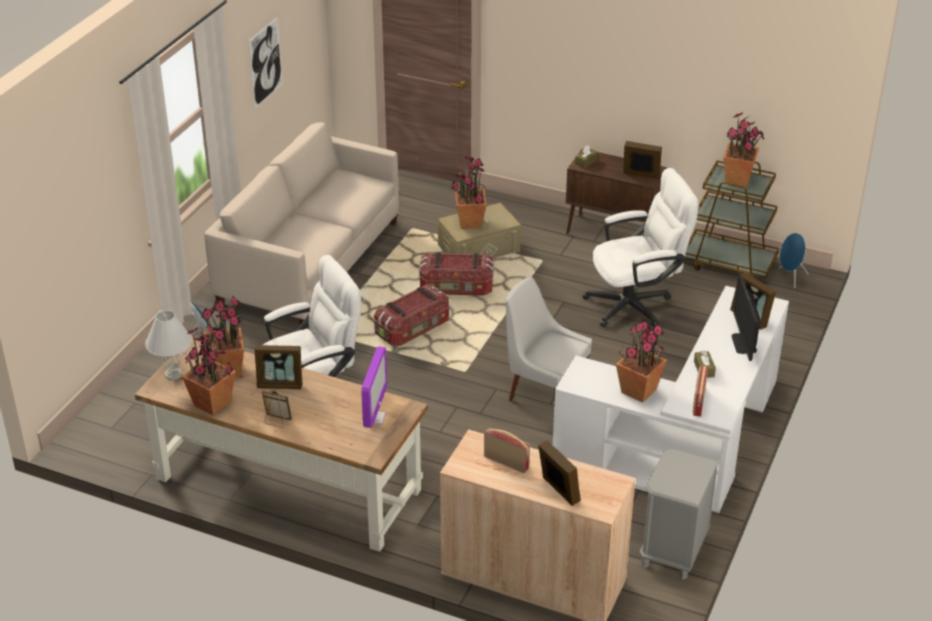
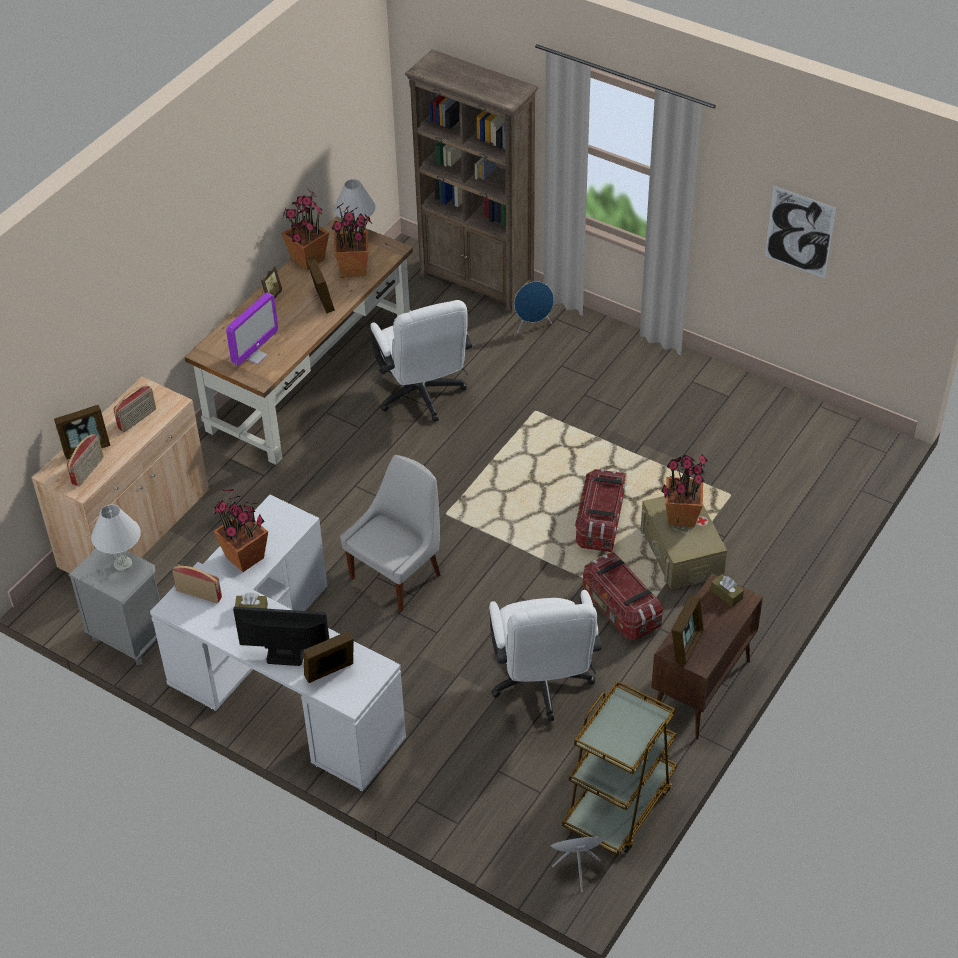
camera: 100 degrees right, 10 degrees up
beige sofa [204,122,400,325] -> none
picture frame [254,345,302,389] -> picture frame turned 150 degrees clockwise [306,256,335,314]
monitor [361,346,387,428] -> monitor turned 75 degrees counterclockwise [226,293,278,365]
storage box [374,284,449,346] -> storage box moved to [583,552,663,640]
potted plant [724,112,764,187] -> none
none -> radio [67,434,103,486]
none -> white table lamp [91,504,141,571]
none -> brown bookcase [405,49,539,313]

